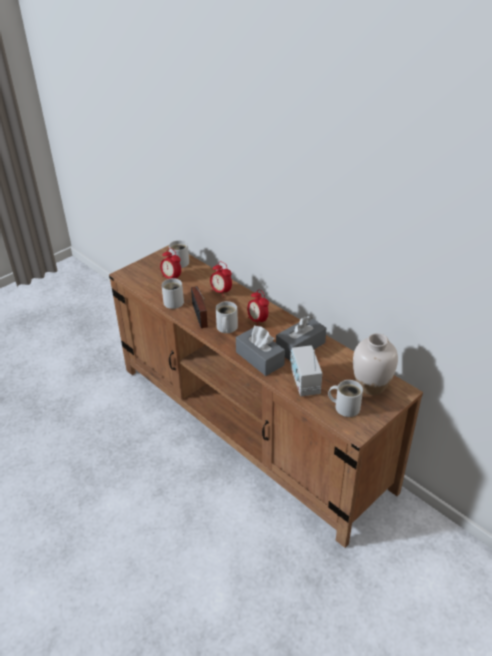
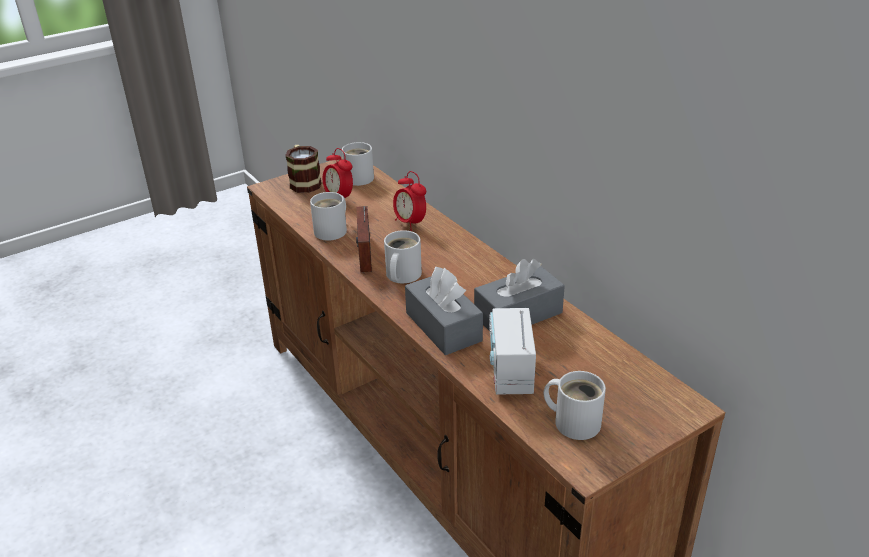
camera: 10 degrees right, 5 degrees down
alarm clock [247,289,269,325] -> none
white vase [353,333,398,395] -> none
none -> mug [285,145,322,193]

